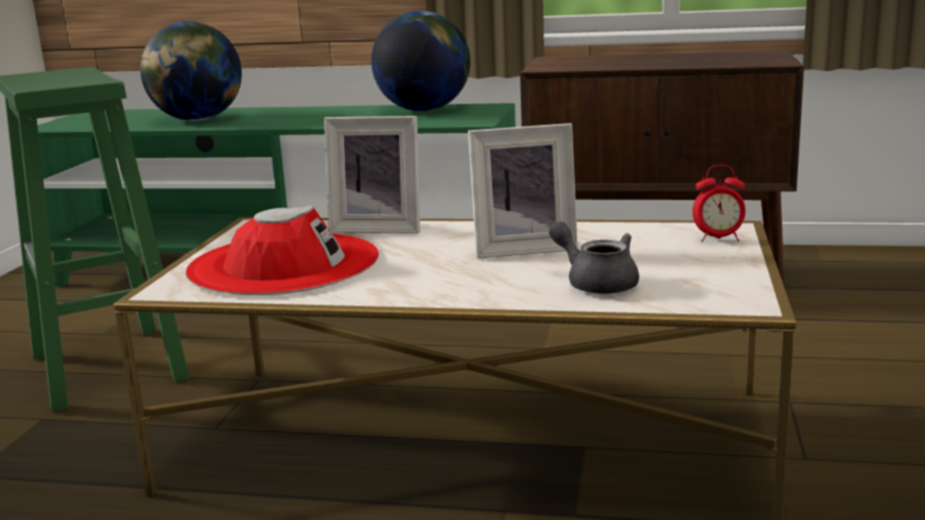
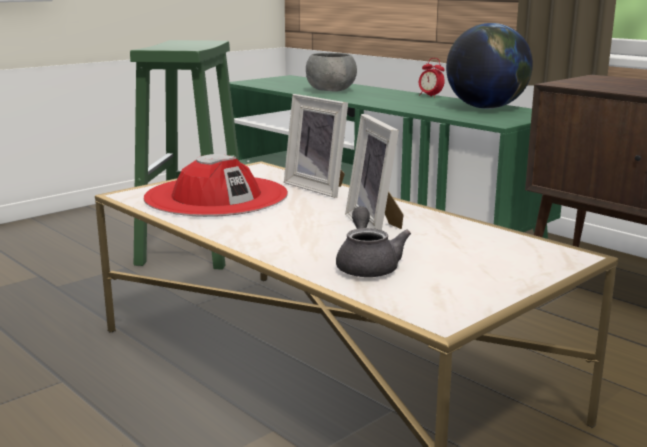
camera: 35 degrees right, 0 degrees up
globe [140,22,242,121] -> grey bowl [306,53,357,92]
picture frame [468,123,578,258] -> picture frame turned 45 degrees clockwise [345,114,404,230]
alarm clock [692,165,746,242] -> alarm clock moved to [419,58,445,98]

